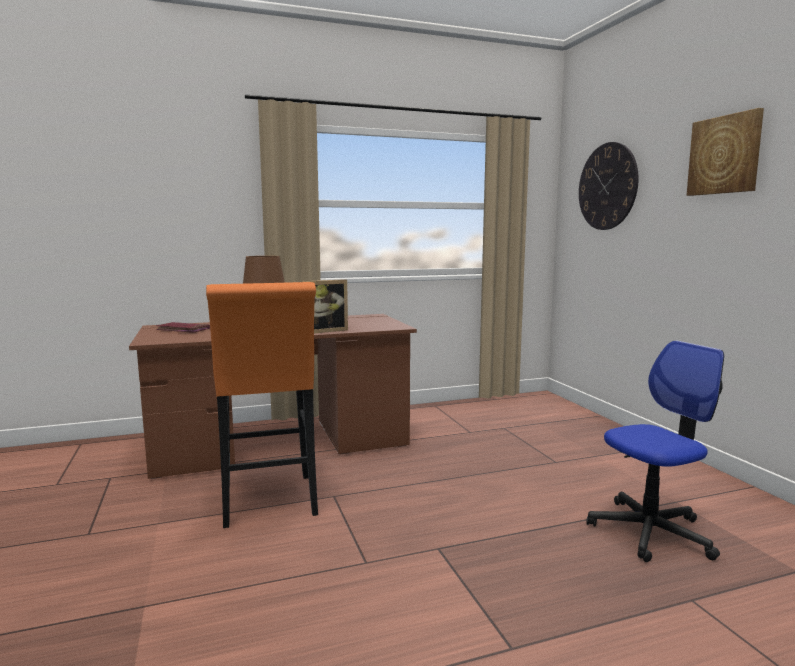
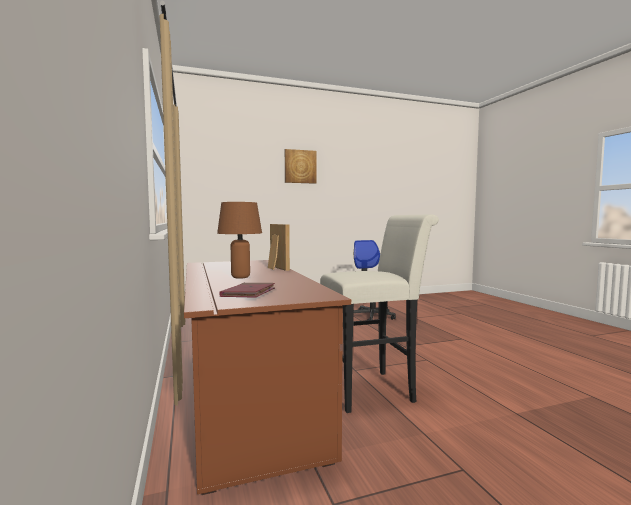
camera: 90 degrees left, 5 degrees down
orange stool [206,282,318,528] -> white stool [320,214,439,413]
wall clock [579,142,639,230] -> none

